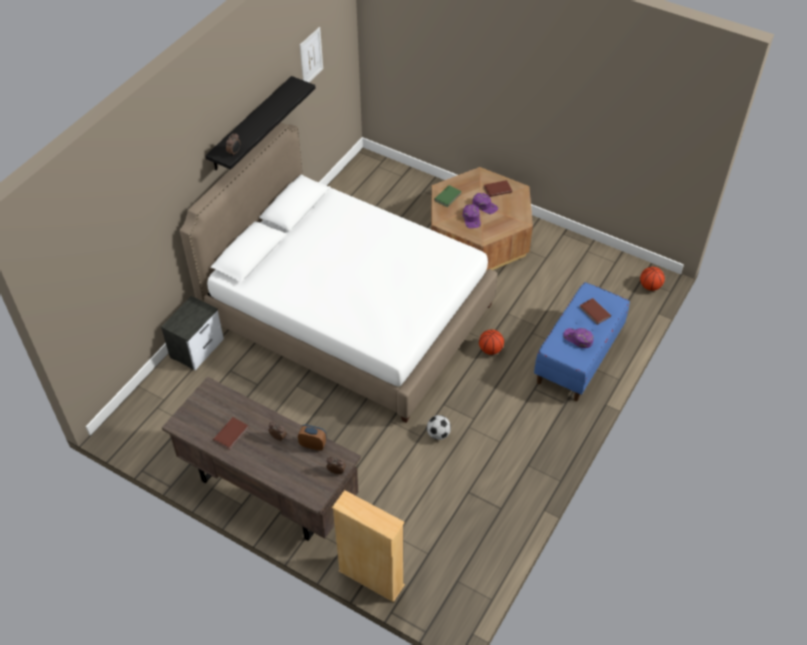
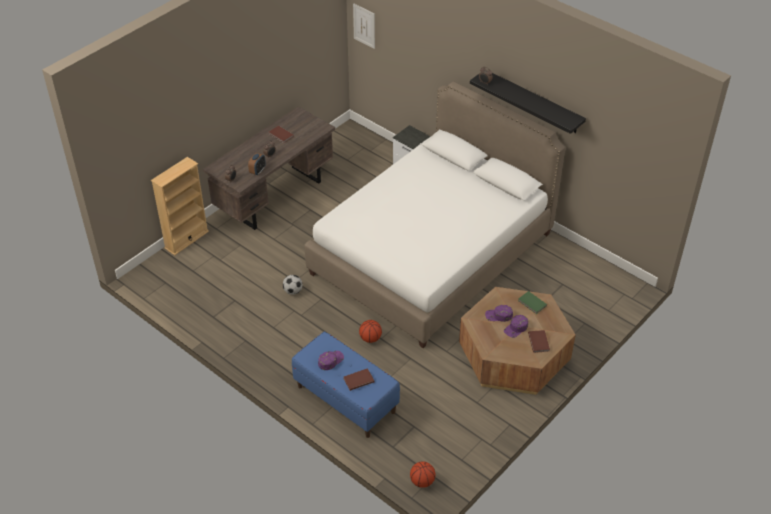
camera: 100 degrees right, 5 degrees down
picture [300,27,323,82] -> picture moved to [353,3,375,49]

